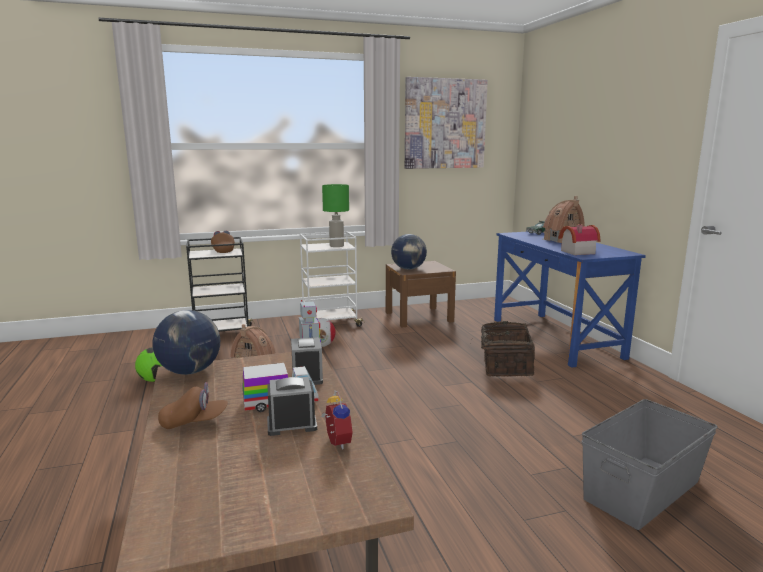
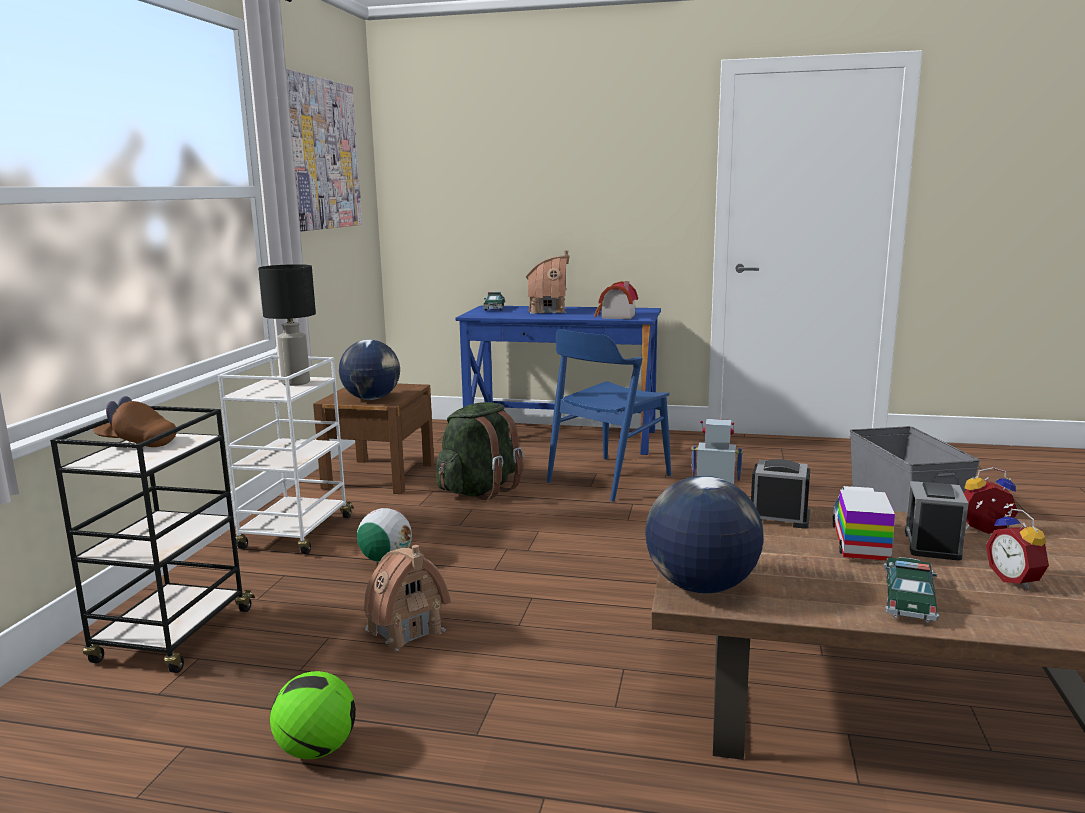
camera: 60 degrees left, 0 degrees up
brown cap [158,382,228,429] -> toy car [884,557,939,623]
green table lamp [322,184,349,247] -> black table lamp [258,264,316,386]
basket [470,321,535,377] -> blue chair [547,329,671,501]
none -> green backpack [436,402,524,500]
none -> alarm clock [986,509,1049,589]

